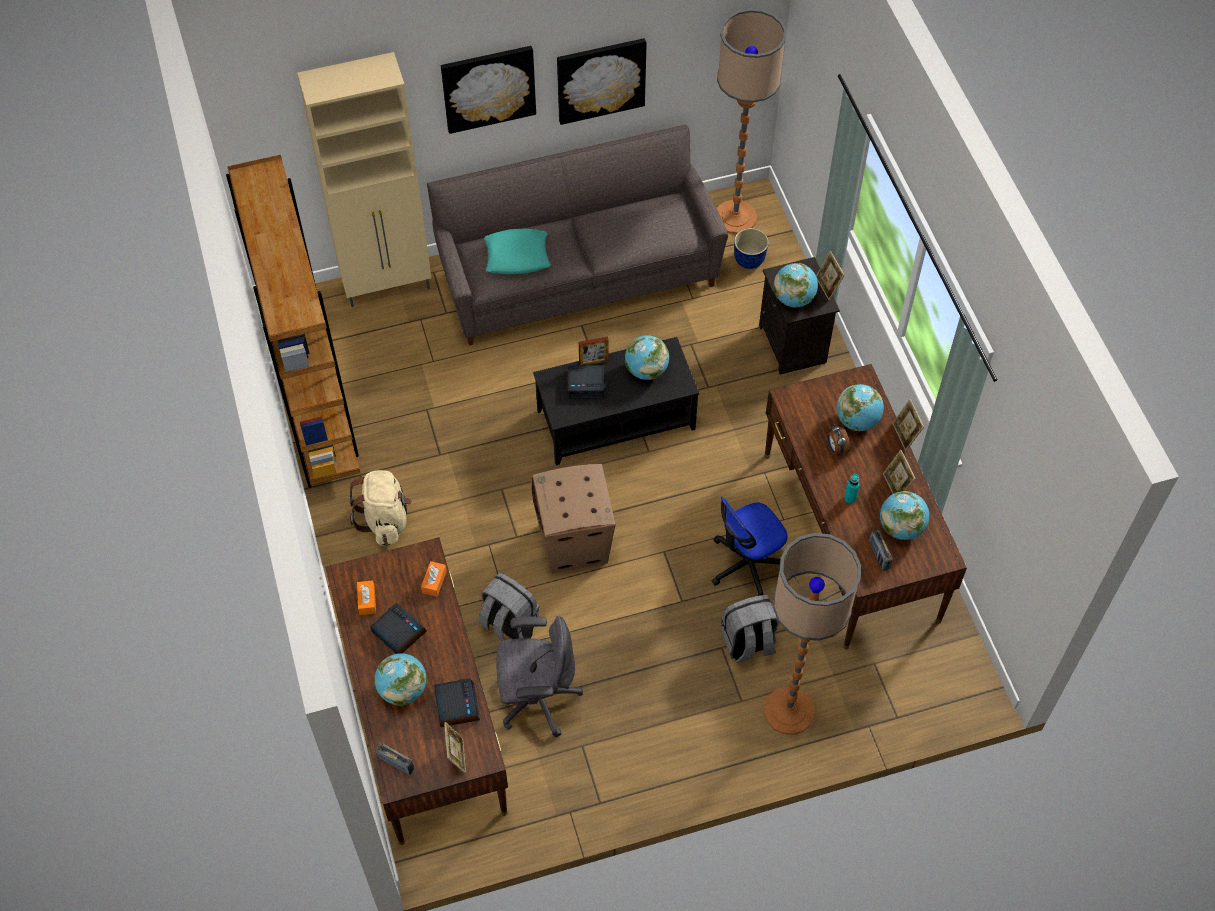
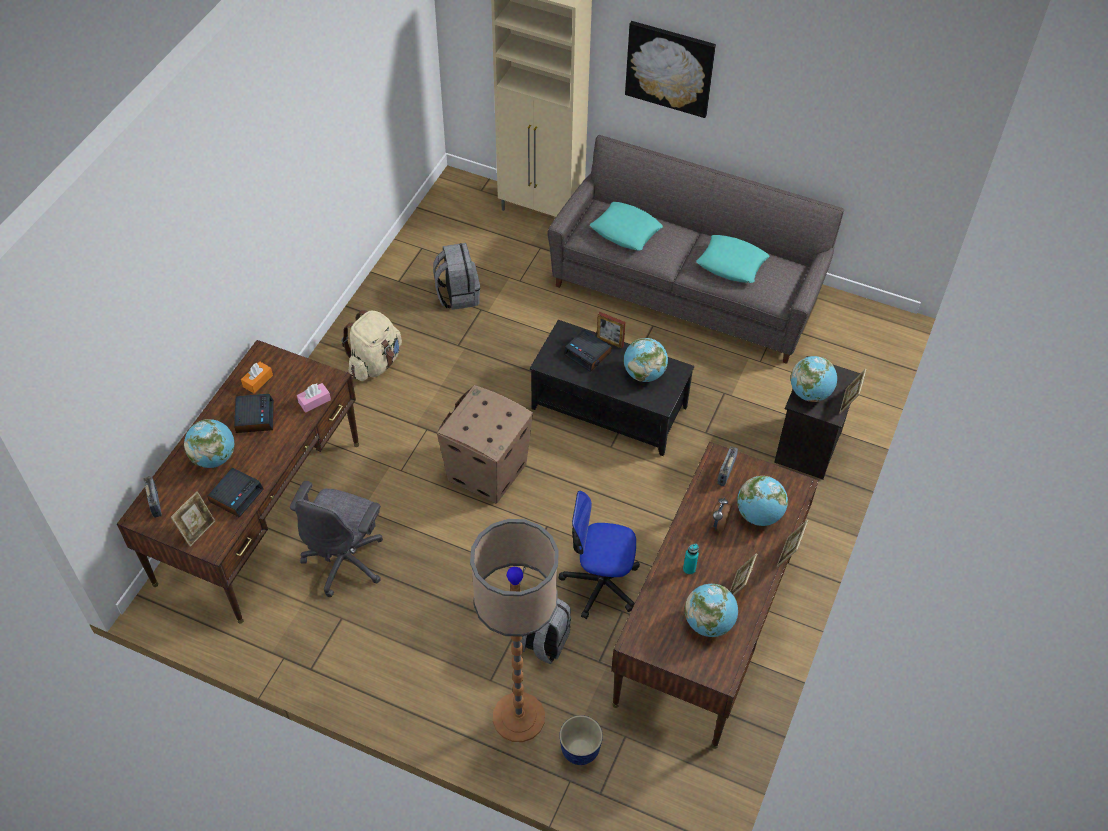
camera: 40 degrees right, 5 degrees down
brown bookcase [226,155,360,488] -> none
orange tissue box [421,561,447,597] -> pink tissue box [297,383,331,413]
grey backpack [478,573,539,641] -> grey backpack moved to [433,243,480,310]
grey office chair [496,616,583,737] -> grey office chair turned 75 degrees clockwise [290,481,383,597]
picture [557,38,647,125] -> none
floor lamp [717,9,787,234] -> none
planter [734,228,769,269] -> planter moved to [560,715,603,765]
radio [869,530,893,571] -> radio moved to [717,446,738,486]
none -> turquoise pillow [696,235,769,283]

